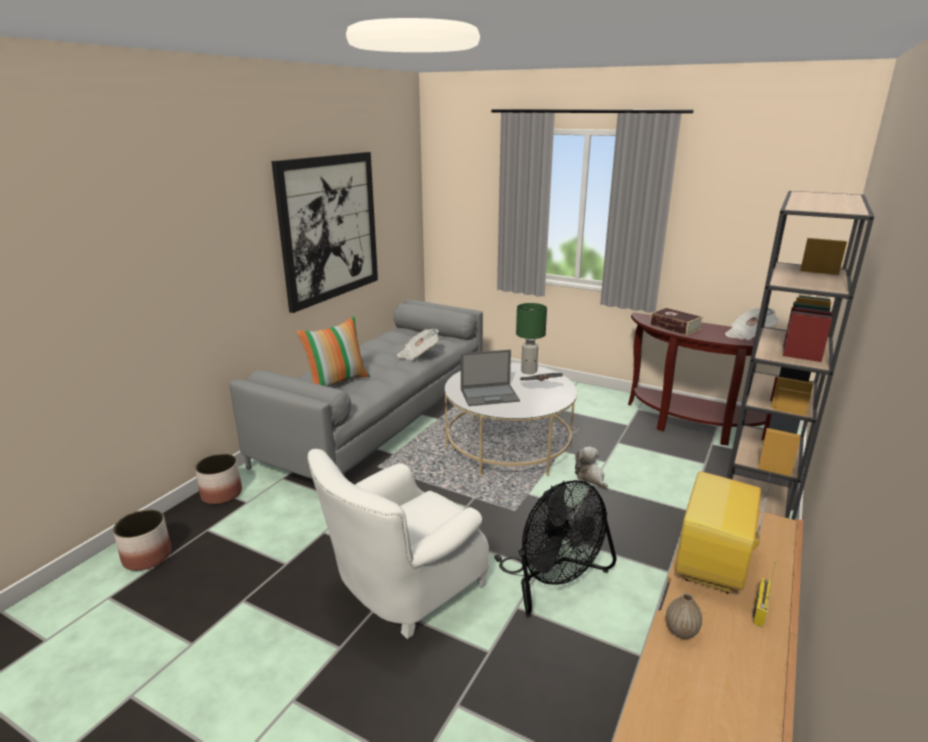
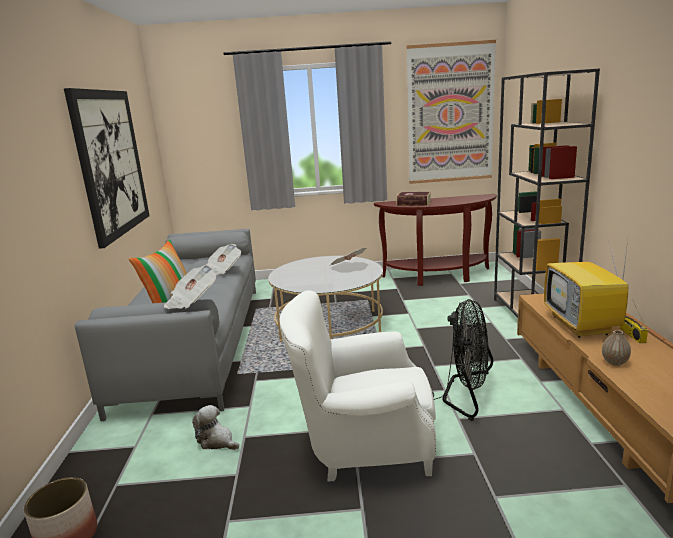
camera: 30 degrees left, 5 degrees down
planter [195,454,242,504] -> none
white armchair [307,449,489,639] -> white armchair turned 75 degrees clockwise [279,290,436,481]
laptop [461,350,520,406] -> none
green table lamp [516,303,547,374] -> none
plush toy [575,447,608,489] -> plush toy moved to [192,405,239,450]
newspaper [725,308,779,340] -> newspaper moved to [164,265,216,309]
none -> picture [407,40,496,184]

